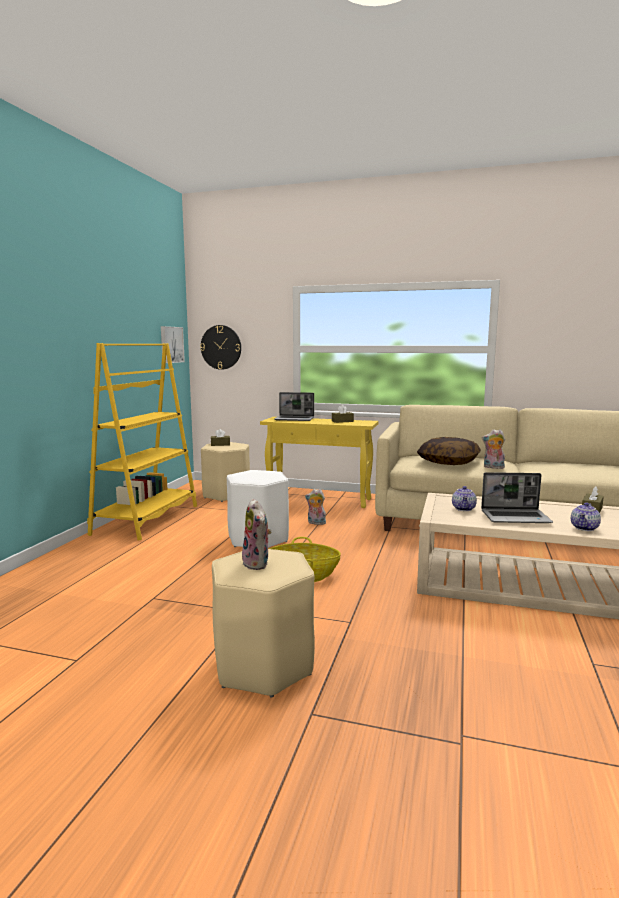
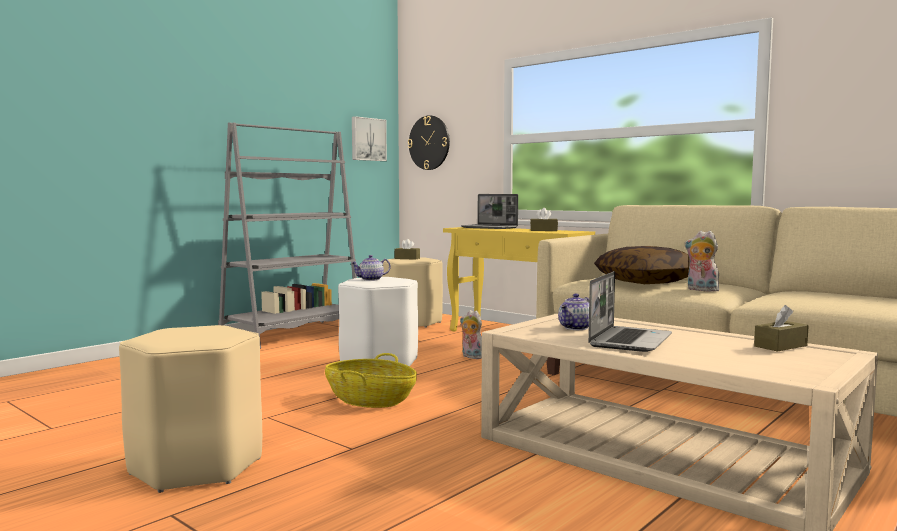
camera: 25 degrees right, 5 degrees down
yellow bookcase [87,343,197,540] -> grey bookcase [218,122,357,349]
plush toy [242,498,271,570] -> none
laptop [481,472,553,523] -> laptop turned 90 degrees counterclockwise [588,271,672,352]
teapot [571,503,601,531] -> teapot moved to [351,255,391,281]

